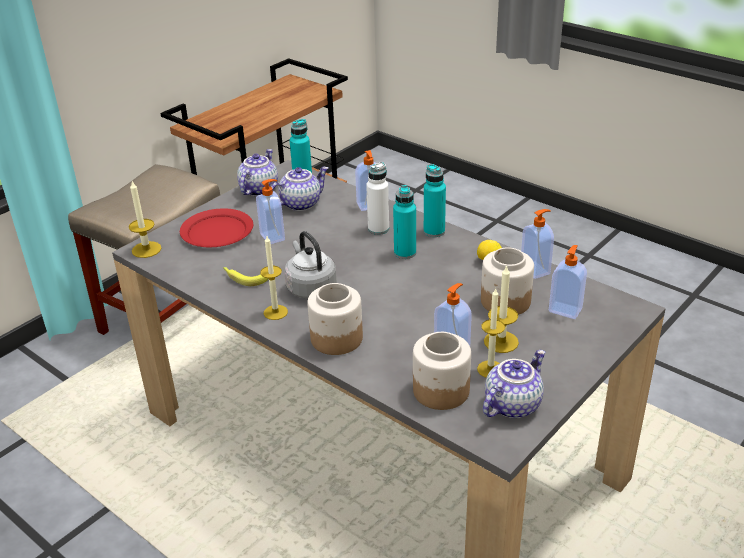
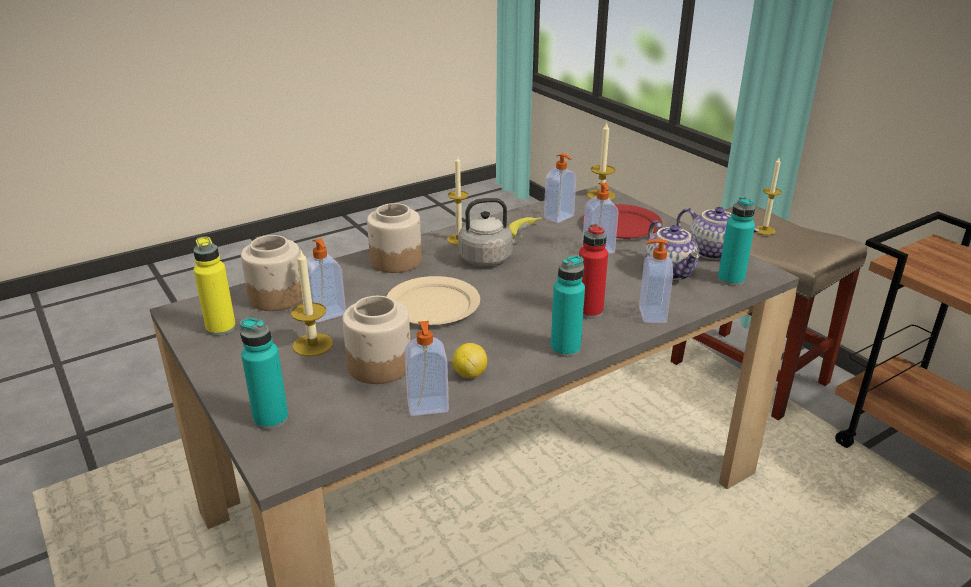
camera: 105 degrees right, 5 degrees down
white bottle [366,162,389,235] -> red bottle [579,224,608,319]
turquoise bottle [393,185,416,259] -> turquoise bottle moved to [240,317,289,430]
candle [477,288,505,378] -> candle moved to [756,158,782,235]
teapot [483,350,546,418] -> yellow bottle [193,236,236,336]
soap dispenser [549,245,587,319] -> soap dispenser moved to [544,153,576,223]
none -> beige plate [386,276,480,325]

